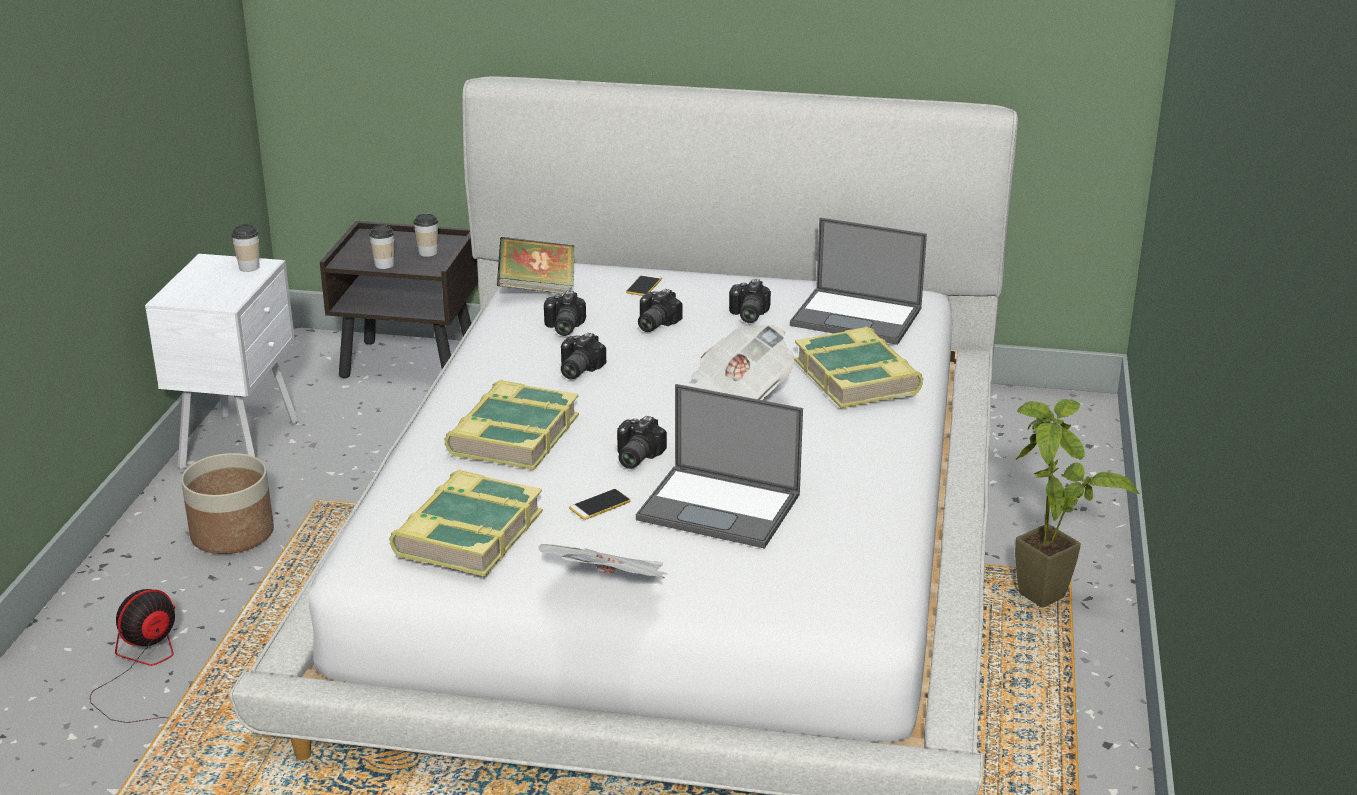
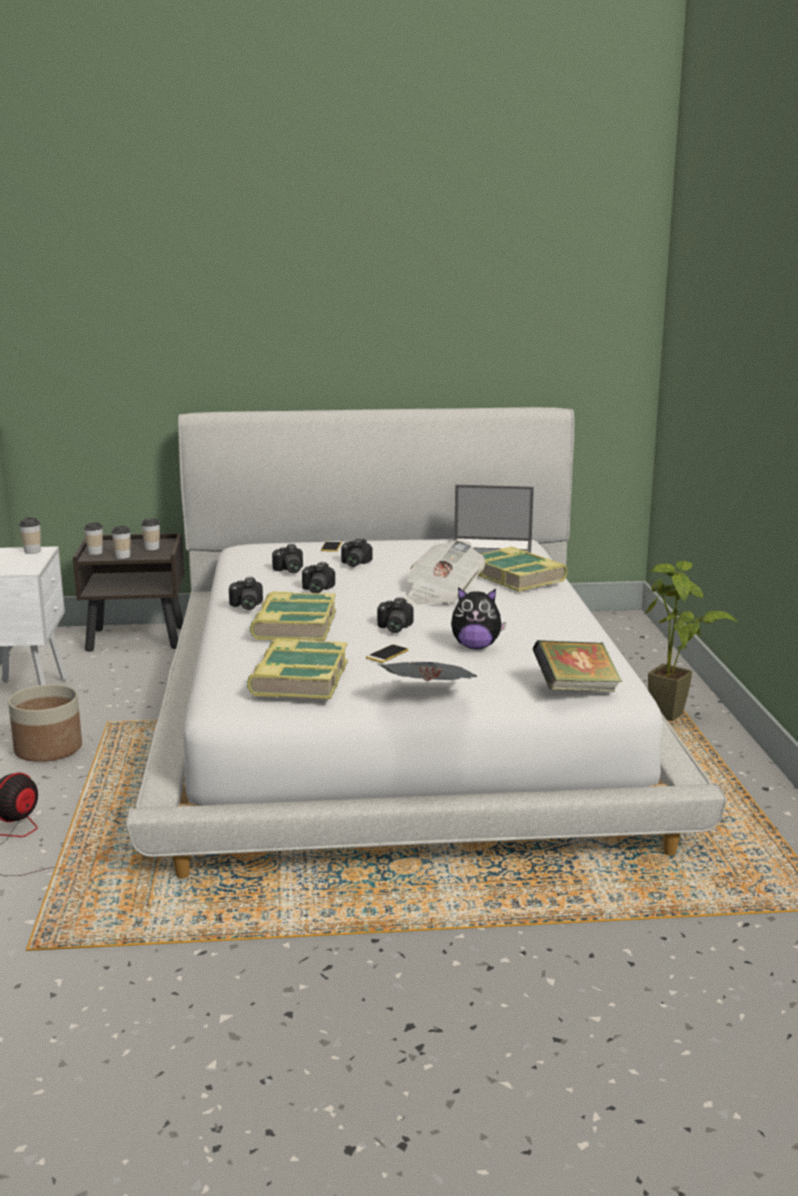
camera: 15 degrees left, 10 degrees down
book [497,237,575,294] -> book moved to [532,640,622,692]
laptop [636,384,803,549] -> plush toy [451,587,506,649]
camera [729,279,771,323] -> camera moved to [229,577,263,610]
none -> cup [84,522,103,555]

